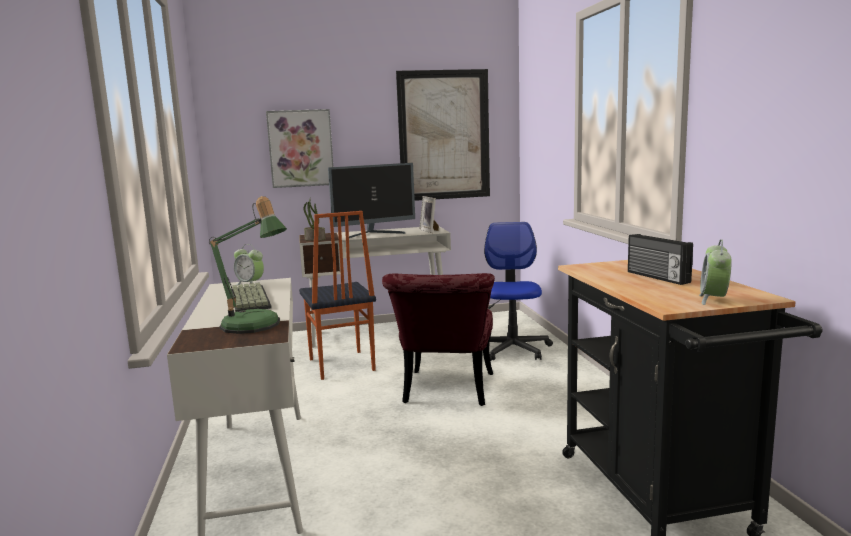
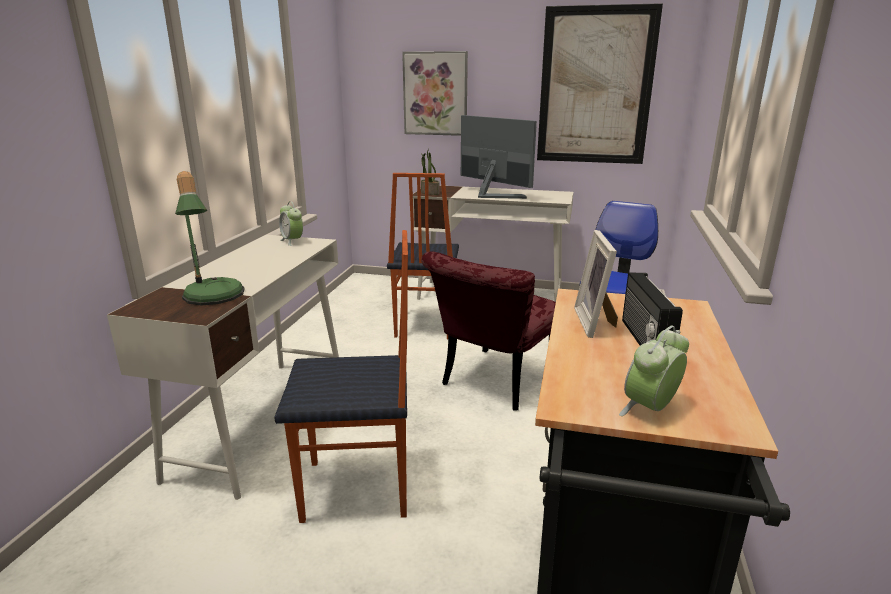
camera: 25 degrees right, 10 degrees up
keyboard [231,282,272,312] -> none
monitor [328,163,415,238] -> monitor turned 135 degrees counterclockwise [461,115,537,199]
picture frame [419,196,439,233] -> picture frame moved to [574,230,618,338]
none -> chair [274,230,408,523]

